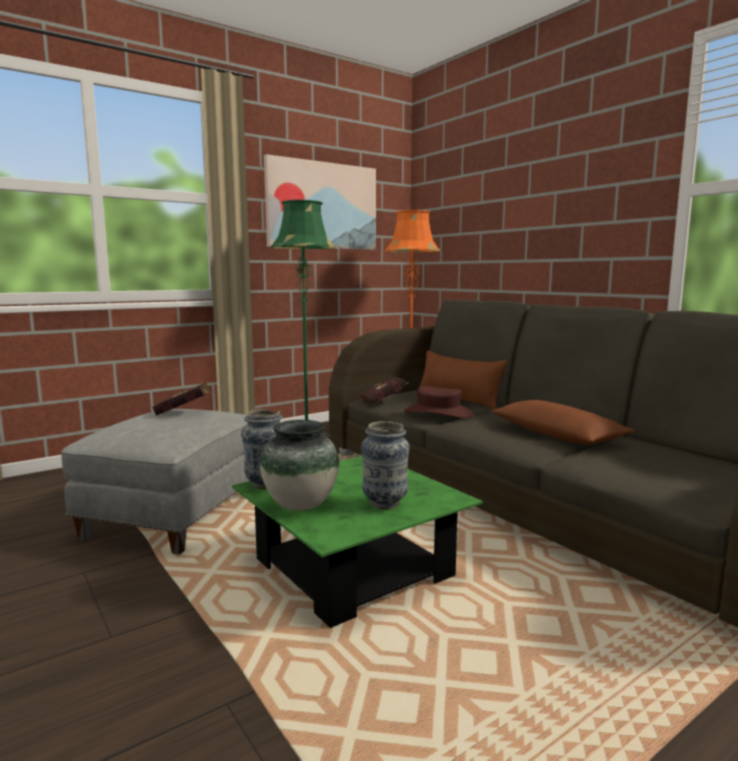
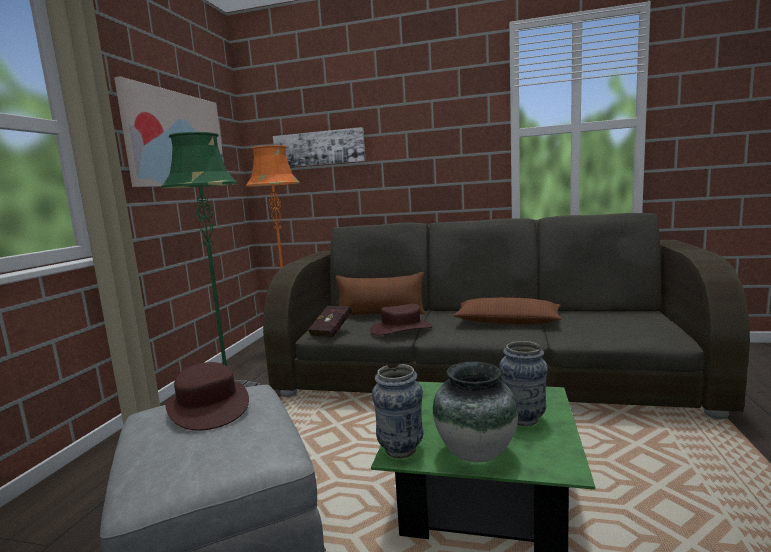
camera: 40 degrees left, 0 degrees up
red book [152,382,212,416] -> brown hat [166,362,249,431]
none -> picture [273,127,366,167]

